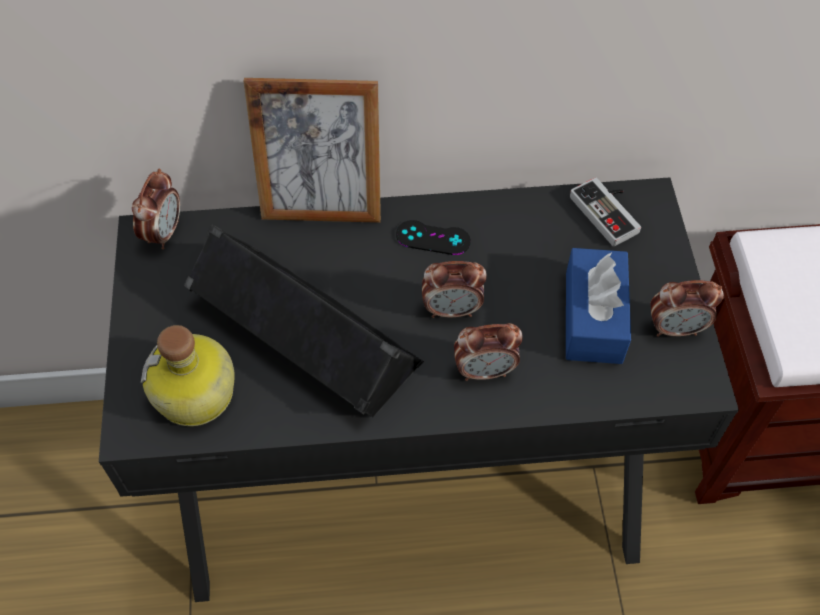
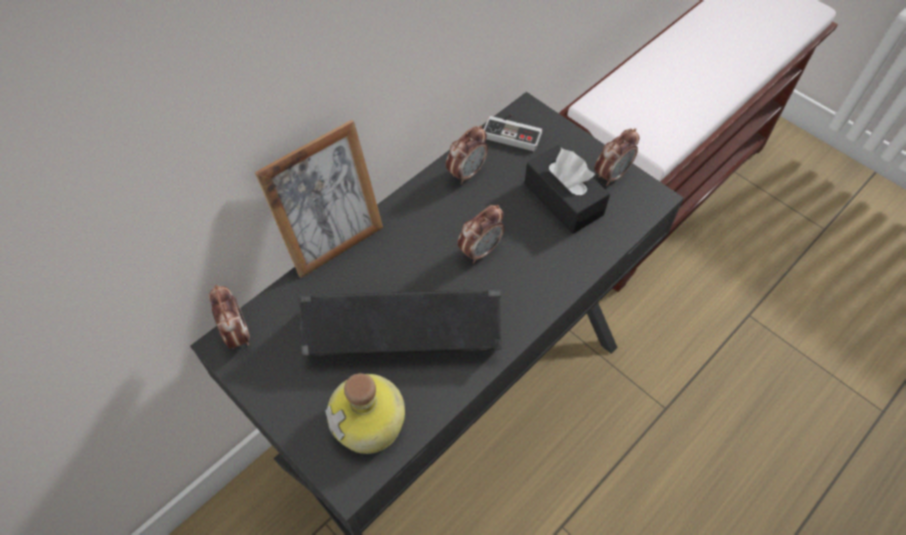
camera: 40 degrees left, 0 degrees up
black game controller [396,220,471,255] -> none
alarm clock [454,323,523,381] -> alarm clock moved to [446,125,488,185]
blue tissue box [566,248,631,364] -> black tissue box [524,145,610,234]

